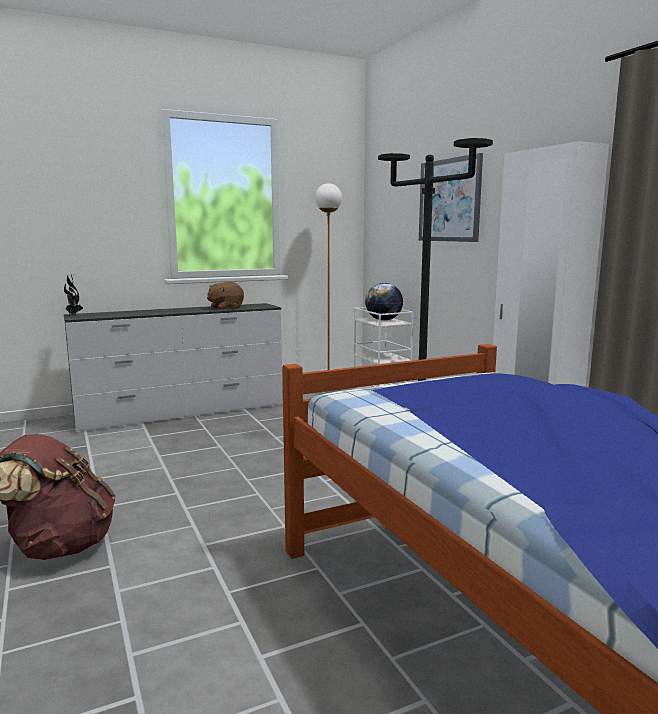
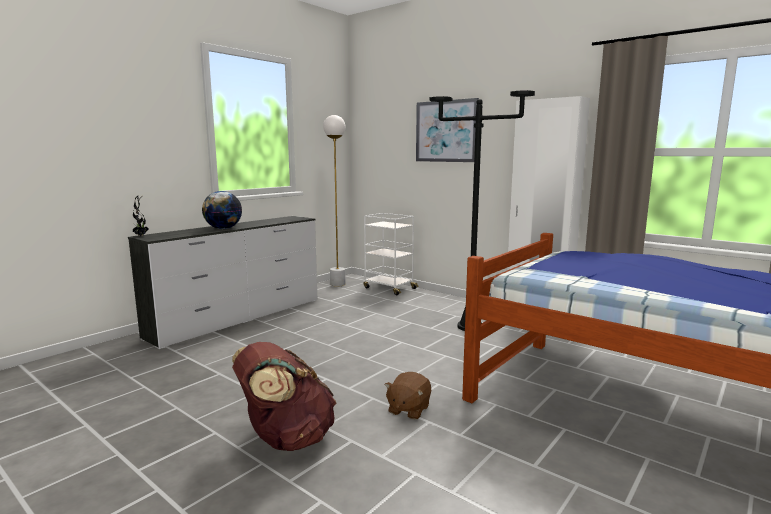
camera: 25 degrees left, 0 degrees up
brown plush toy [207,282,244,310] -> brown plush toy moved to [384,372,431,420]
globe [365,283,403,321] -> globe moved to [202,191,242,229]

